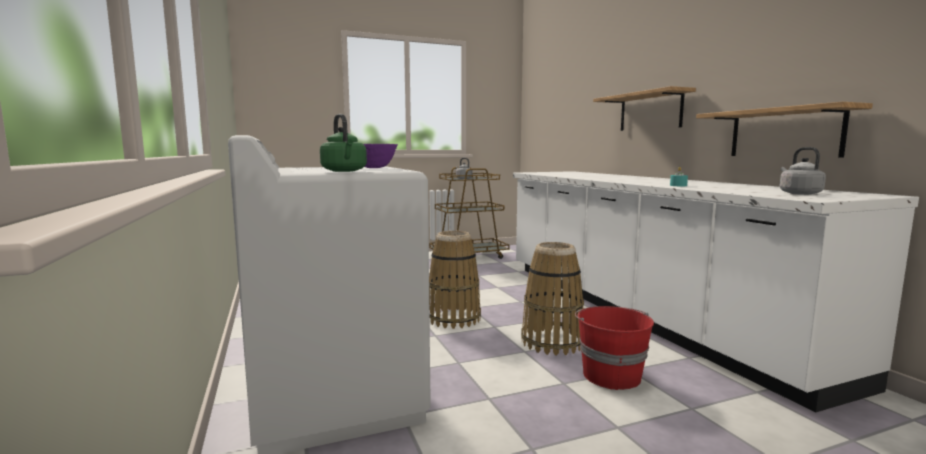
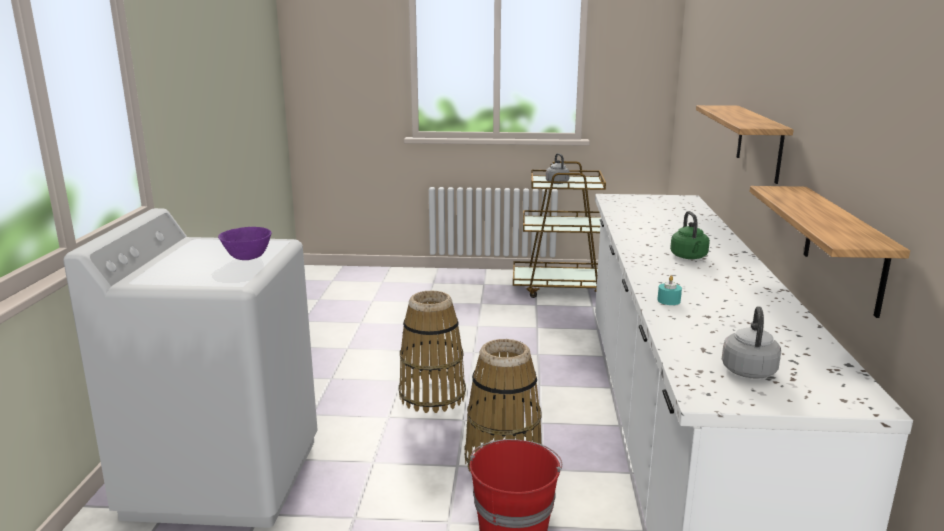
camera: 25 degrees right, 10 degrees up
green kettle [320,114,367,172] -> green kettle moved to [670,211,710,259]

